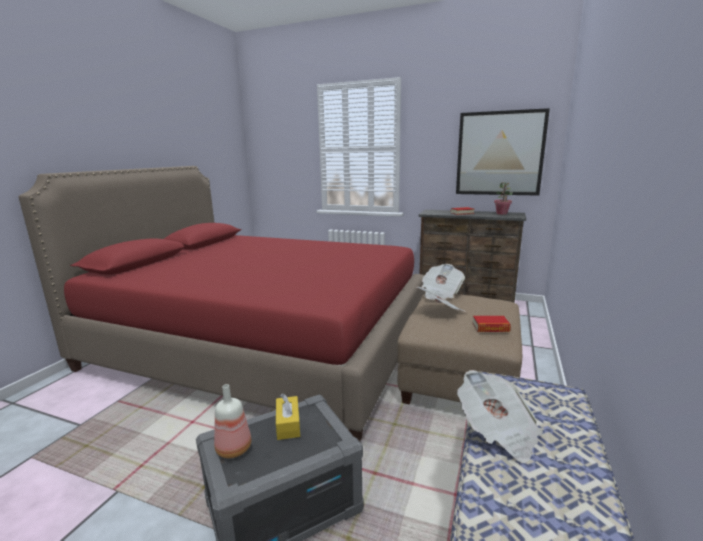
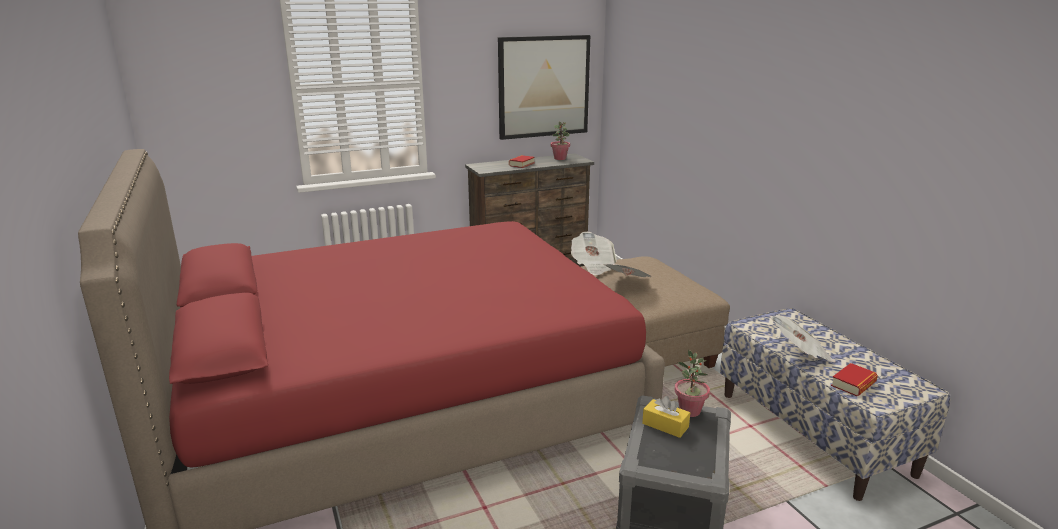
camera: 45 degrees left, 5 degrees up
bottle [214,384,251,458] -> none
book [473,316,511,332] -> book moved to [831,363,878,396]
none -> potted plant [675,350,710,417]

